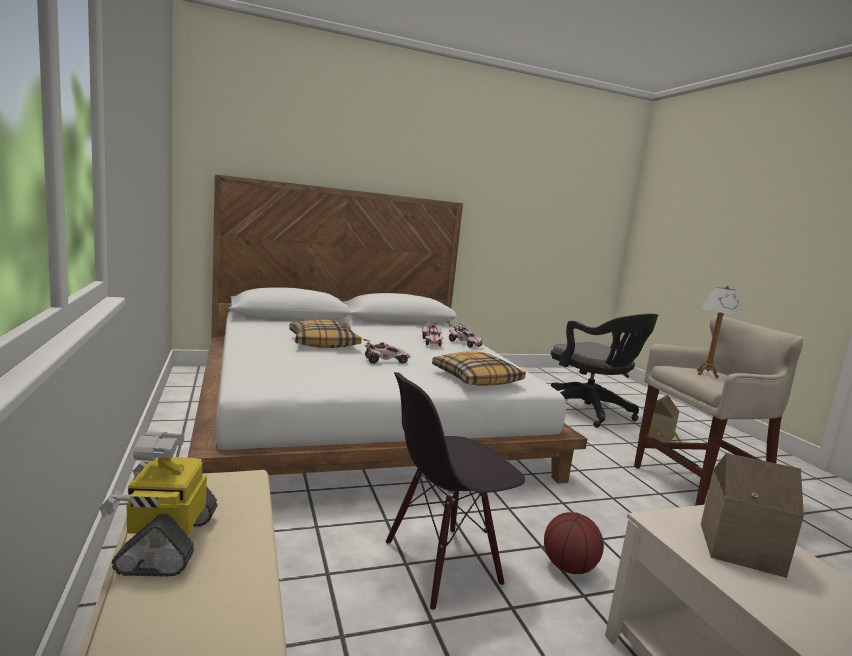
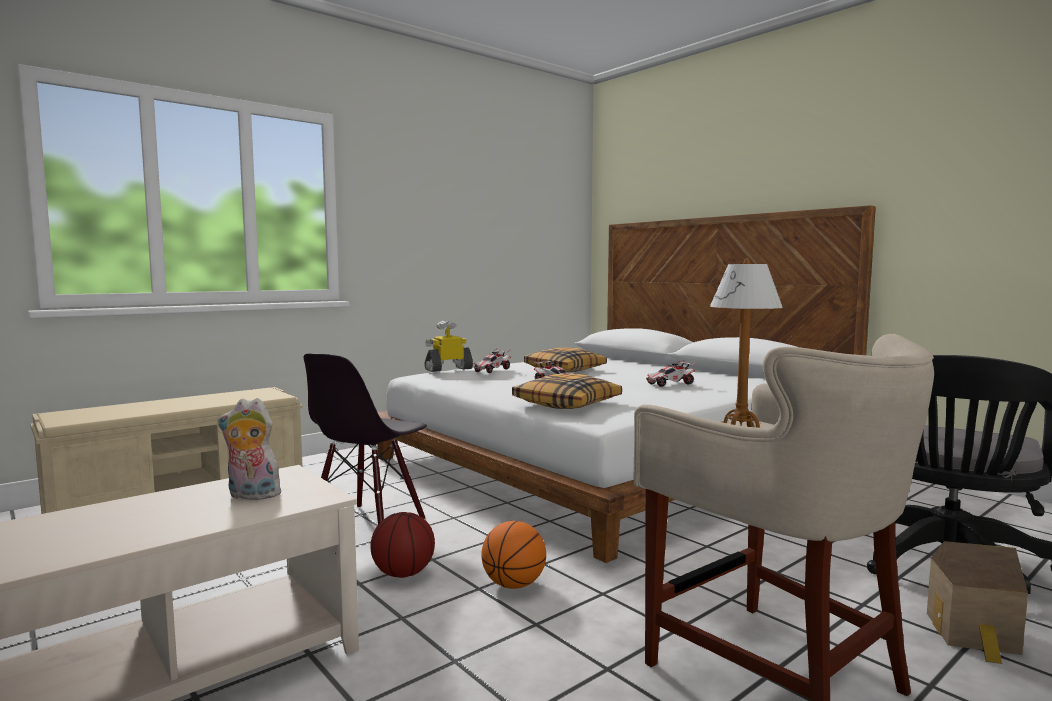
camera: 70 degrees right, 5 degrees down
toy robot [100,431,217,577] -> toy robot moved to [424,321,473,372]
black chair [386,372,525,611] -> black chair turned 105 degrees counterclockwise [304,353,427,524]
toy car [449,323,483,348] -> toy car moved to [474,348,511,373]
toy house [701,453,804,578] -> plush toy [218,398,281,500]
none -> basketball [481,521,546,589]

